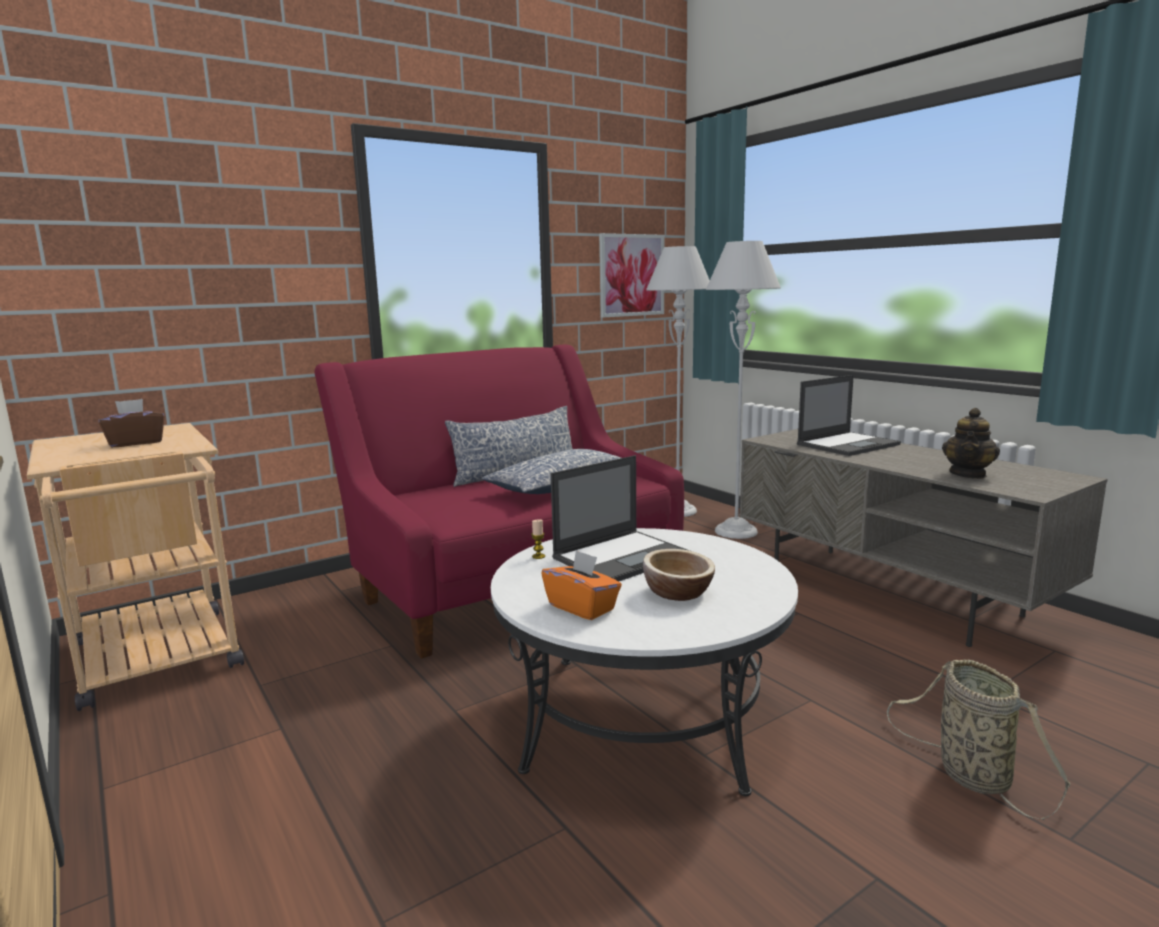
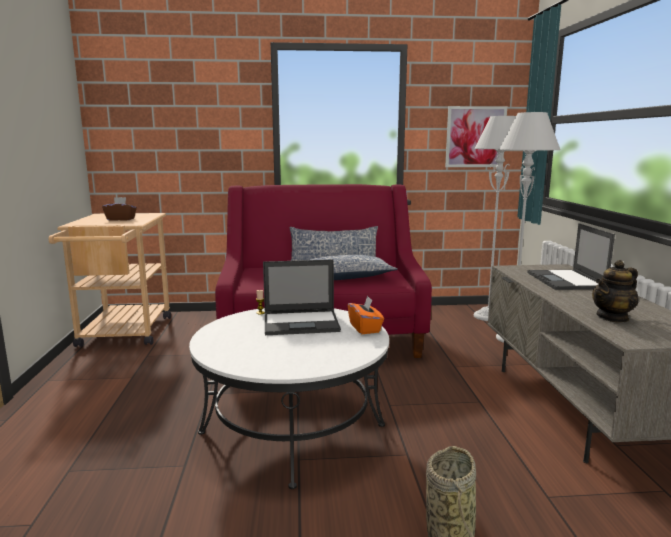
camera: 30 degrees right, 0 degrees up
orange tissue box [541,550,622,620] -> orange tissue box moved to [348,296,384,334]
bowl [643,549,715,601] -> none
laptop [797,375,901,456] -> laptop turned 90 degrees clockwise [527,223,615,290]

